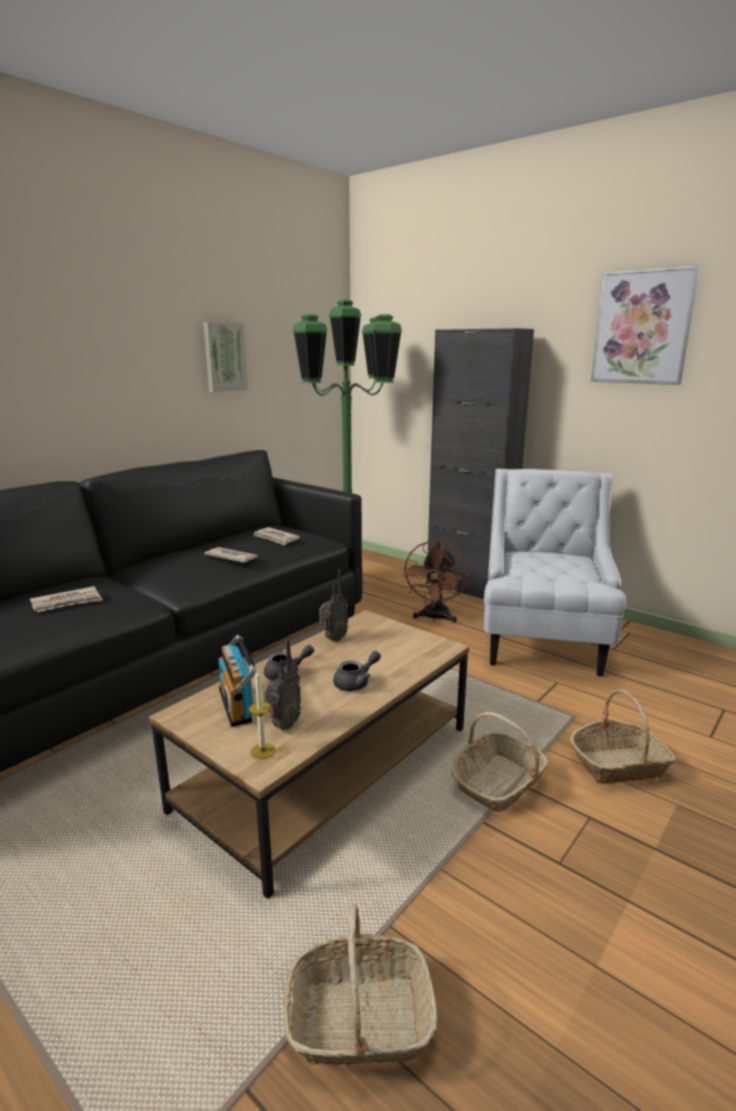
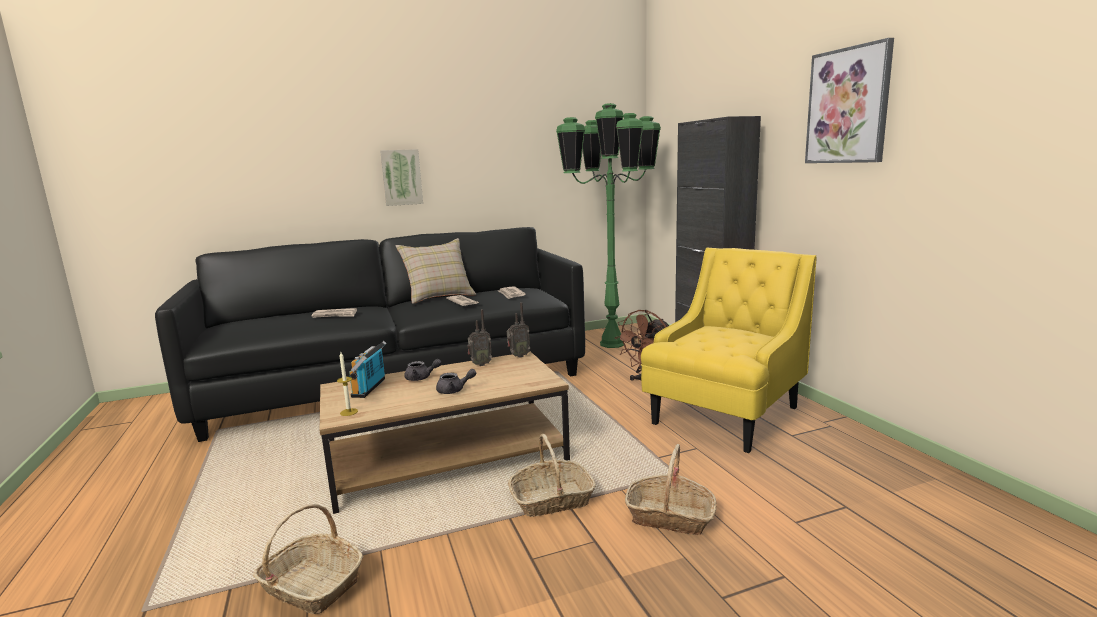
camera: 30 degrees right, 5 degrees down
picture [203,322,248,392] -> picture moved to [380,149,423,206]
radio [263,639,301,730] -> radio moved to [507,302,530,358]
white armchair [484,469,626,677] -> yellow armchair [641,247,817,453]
none -> beige pillow [396,238,476,304]

